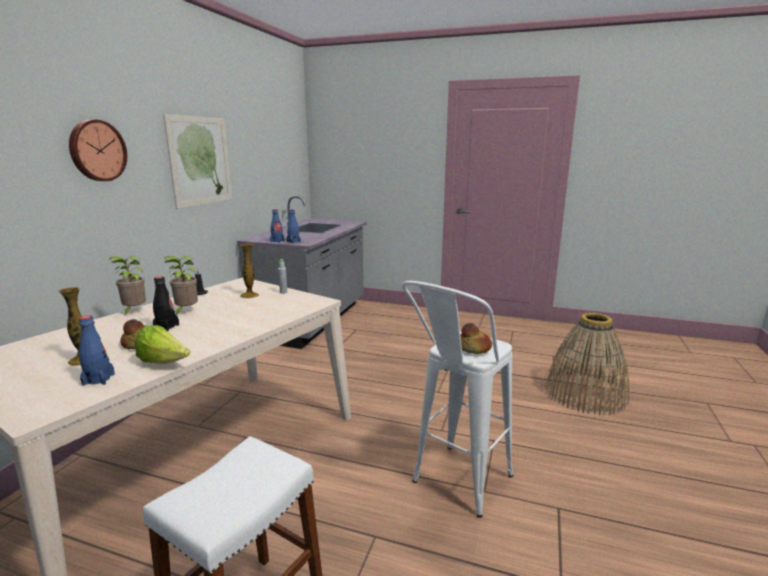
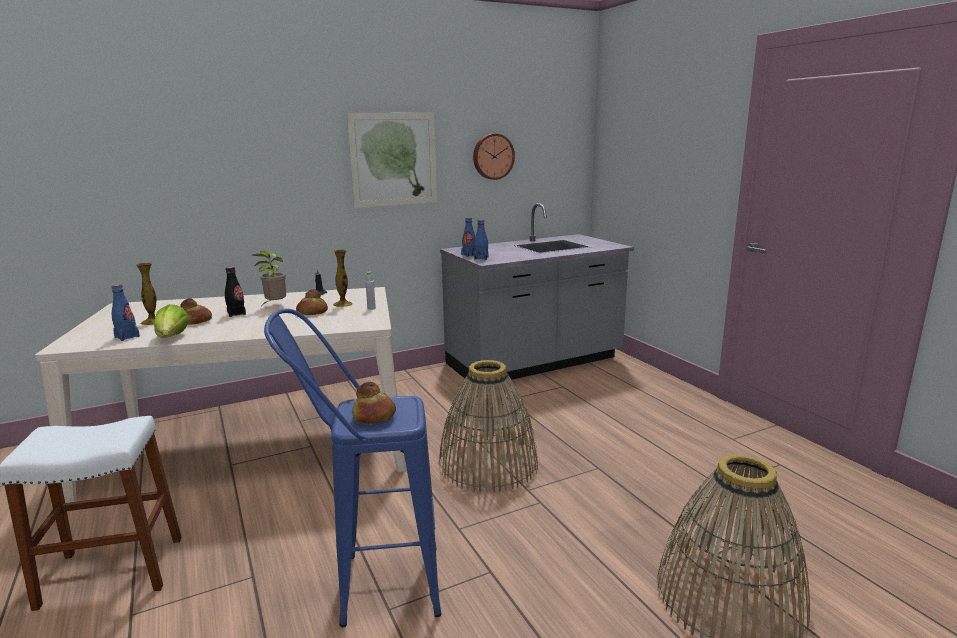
camera: 45 degrees right, 0 degrees up
wall clock [69,120,127,181] -> wall clock moved to [473,134,515,180]
potted plant [109,256,146,317] -> none
white stool [402,281,513,518] -> blue stool [264,309,441,627]
none -> bread [296,289,328,315]
none -> basket [439,360,538,493]

